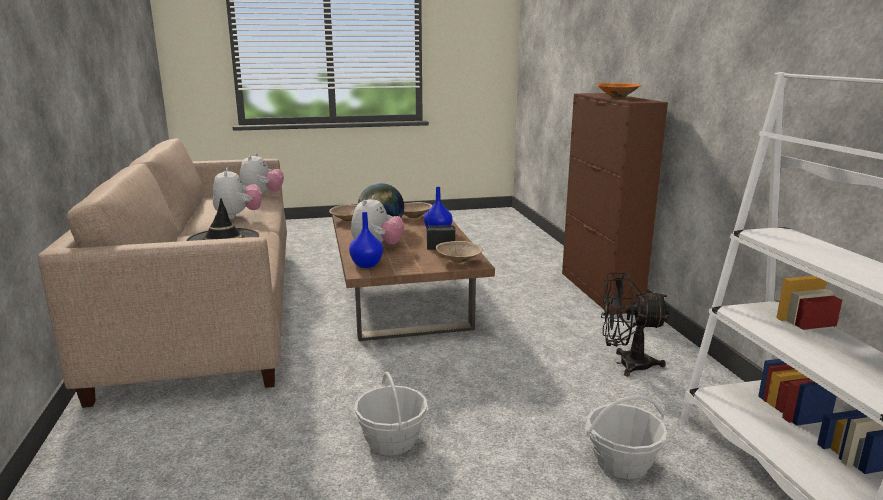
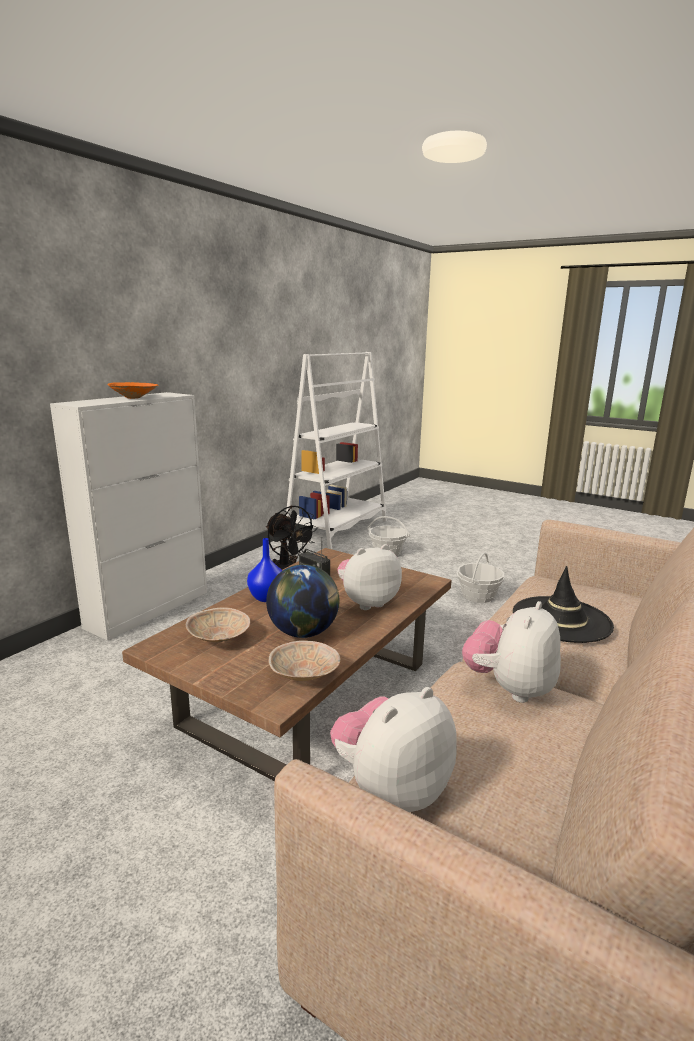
camera: 135 degrees left, 0 degrees up
blue vase [349,212,383,268] -> none
beige bowl [436,241,482,263] -> none
brown cabinet [562,93,668,315] -> white cabinet [50,392,207,641]

